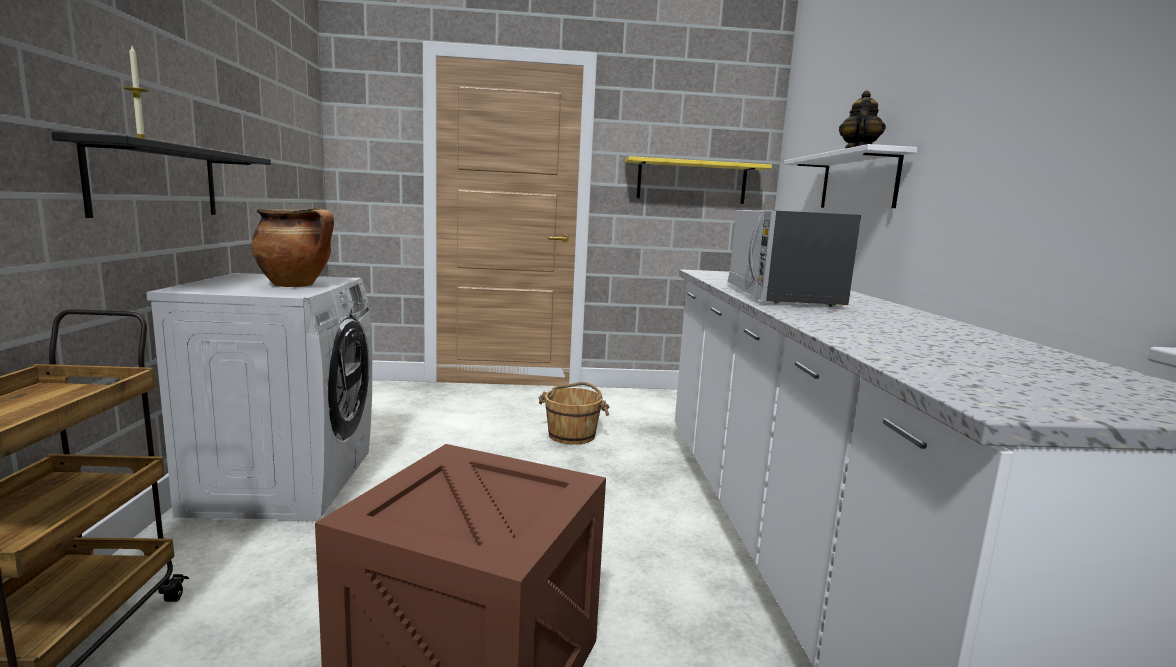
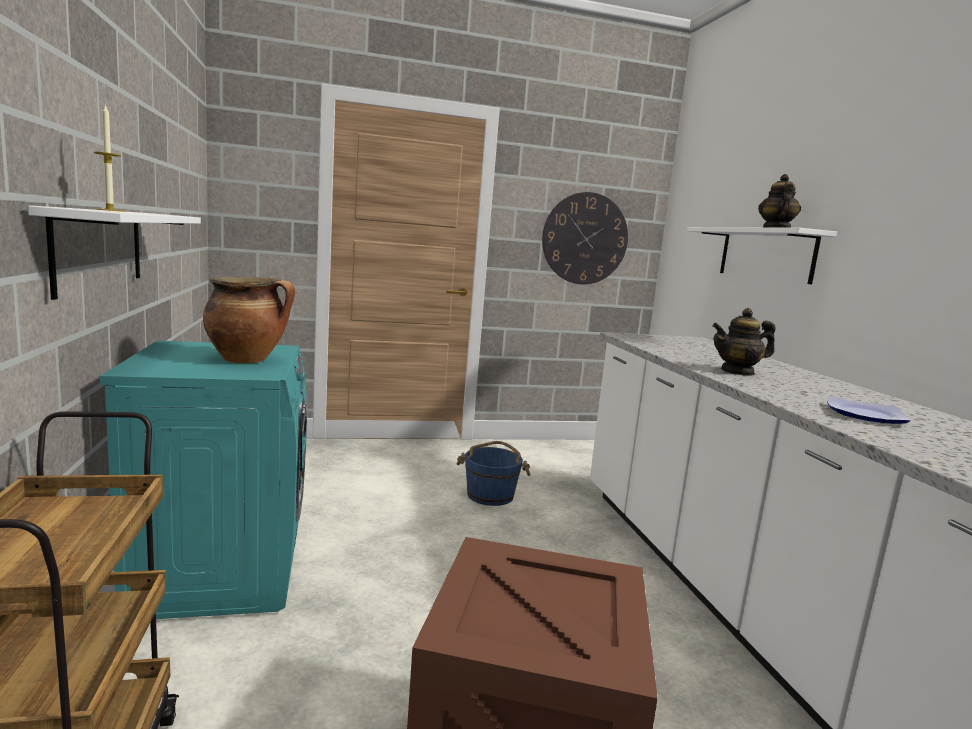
camera: 10 degrees left, 0 degrees up
black shelf [51,131,271,218] -> white shelf [28,205,201,300]
white washing machine [146,273,372,520] -> turquoise washing machine [99,341,307,619]
brown bucket [538,382,609,445] -> blue bucket [457,441,531,506]
yellow shelf [625,156,772,204] -> wall clock [542,192,628,284]
microwave [728,210,861,307] -> teapot [712,308,776,376]
none -> plate [827,396,910,424]

